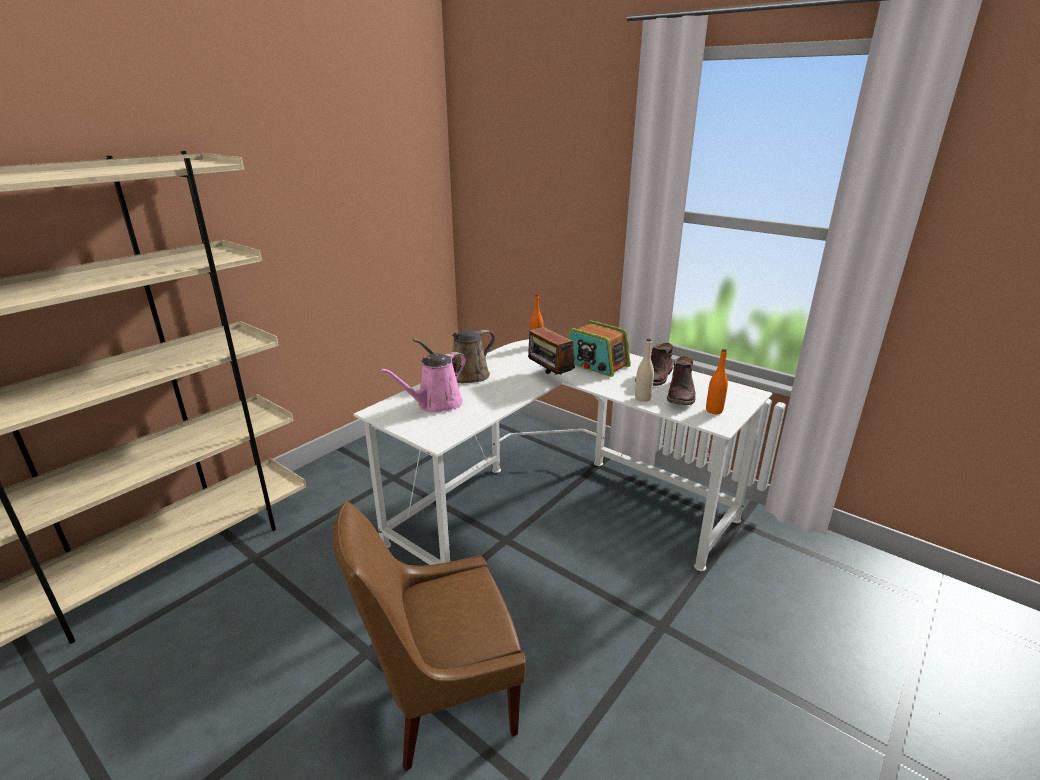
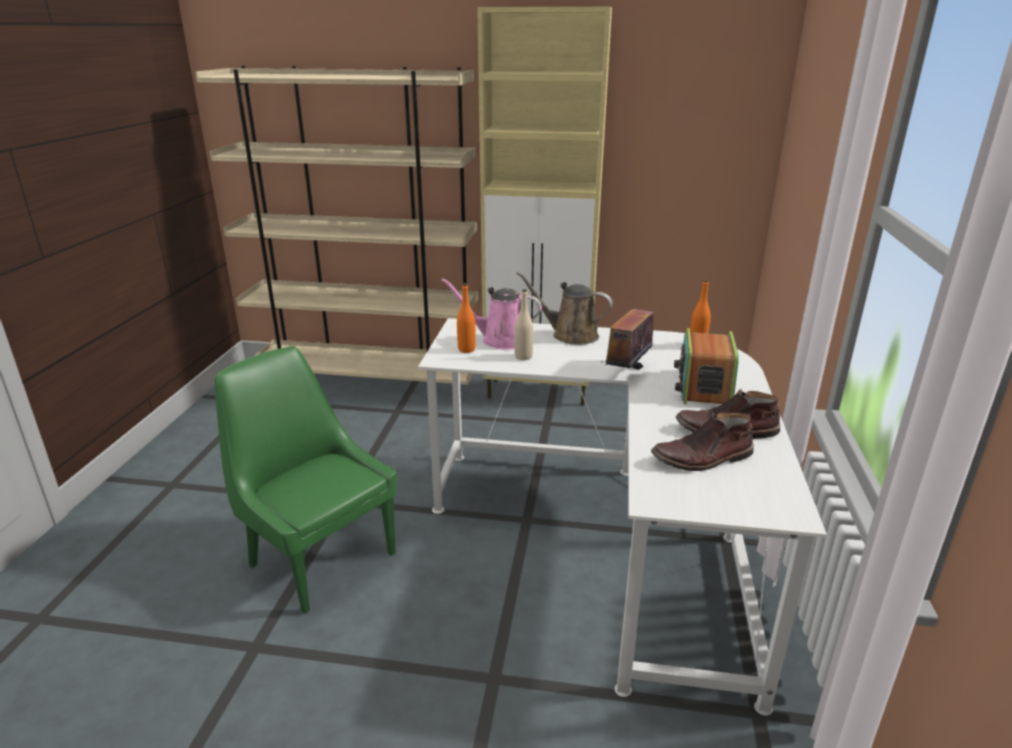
camera: 60 degrees right, 0 degrees up
brown chair [332,502,526,771] -> green chair [215,346,397,613]
beige bottle [635,339,654,402] -> beige bottle moved to [514,289,533,360]
orange bottle [706,349,728,414] -> orange bottle moved to [457,283,476,353]
none -> beige cabinet [477,7,612,406]

